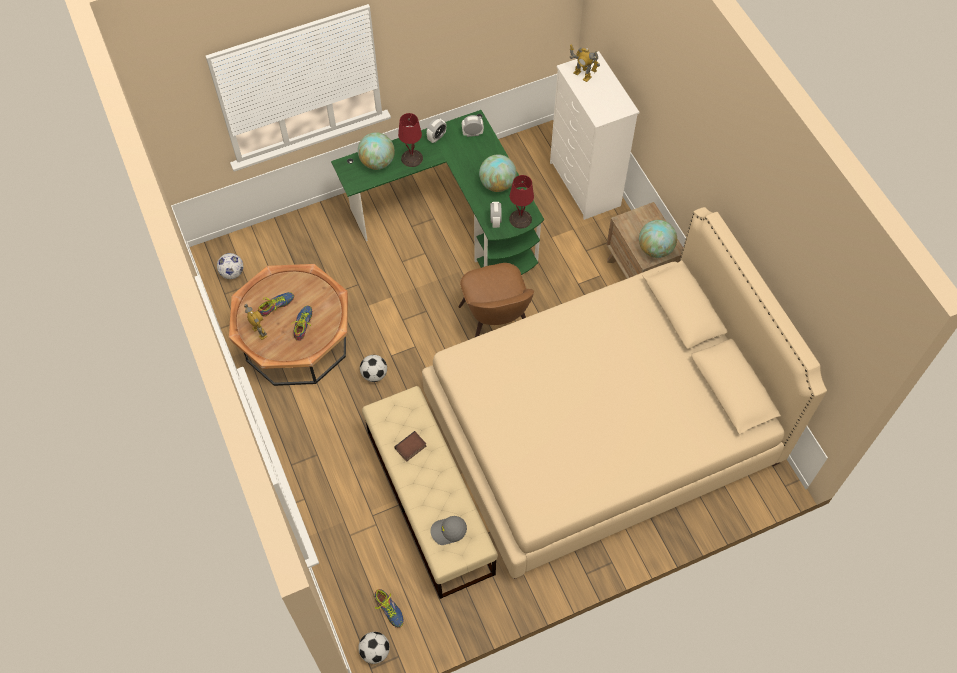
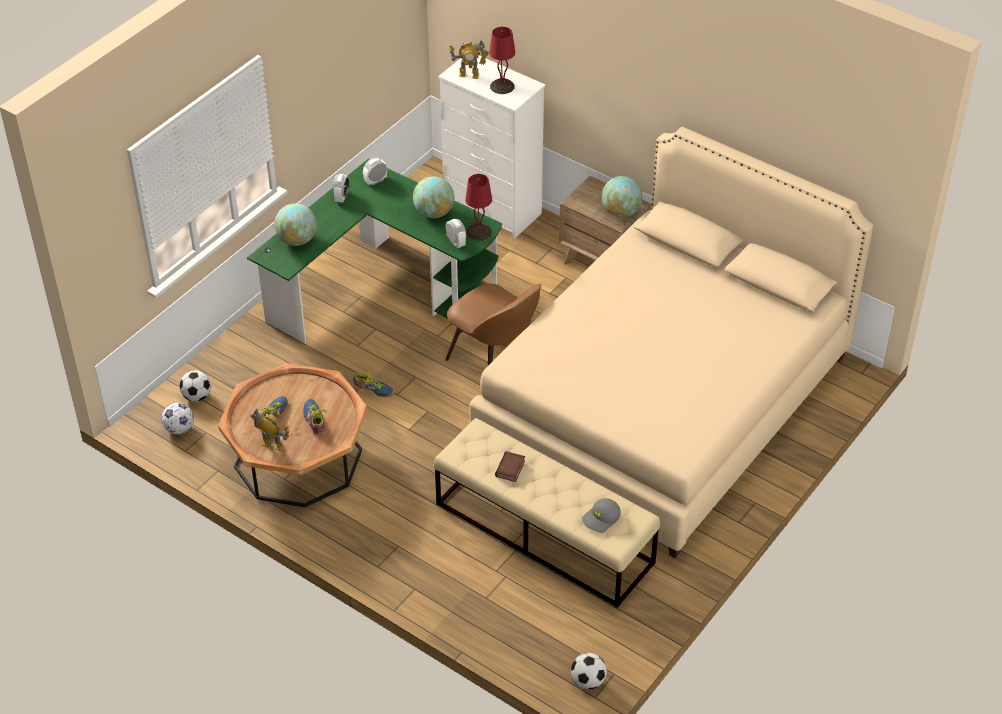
camera: 30 degrees left, 15 degrees down
football [360,355,387,382] -> football moved to [179,370,211,402]
shoe [373,589,404,628] -> shoe moved to [353,371,394,397]
red table lamp [398,113,423,167] -> red table lamp moved to [489,27,515,94]

